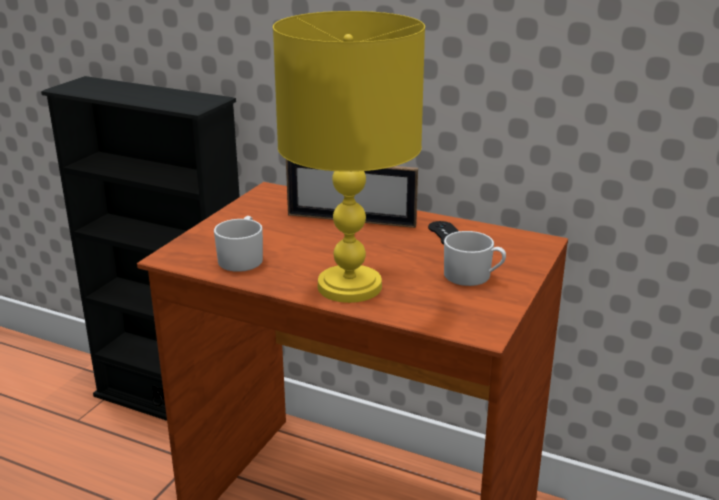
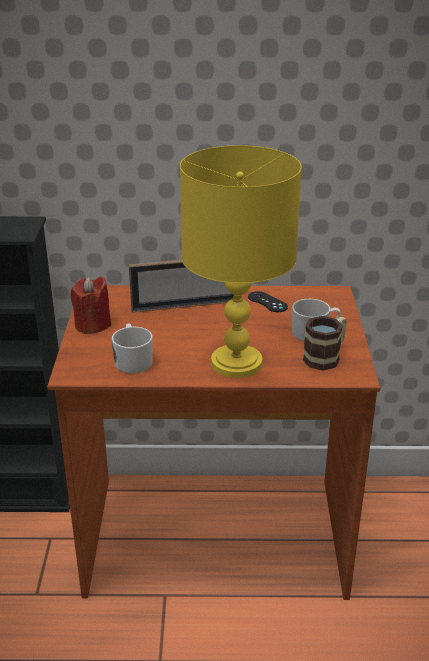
camera: 25 degrees left, 5 degrees up
none -> red candle [70,277,111,334]
none -> mug [303,316,347,371]

